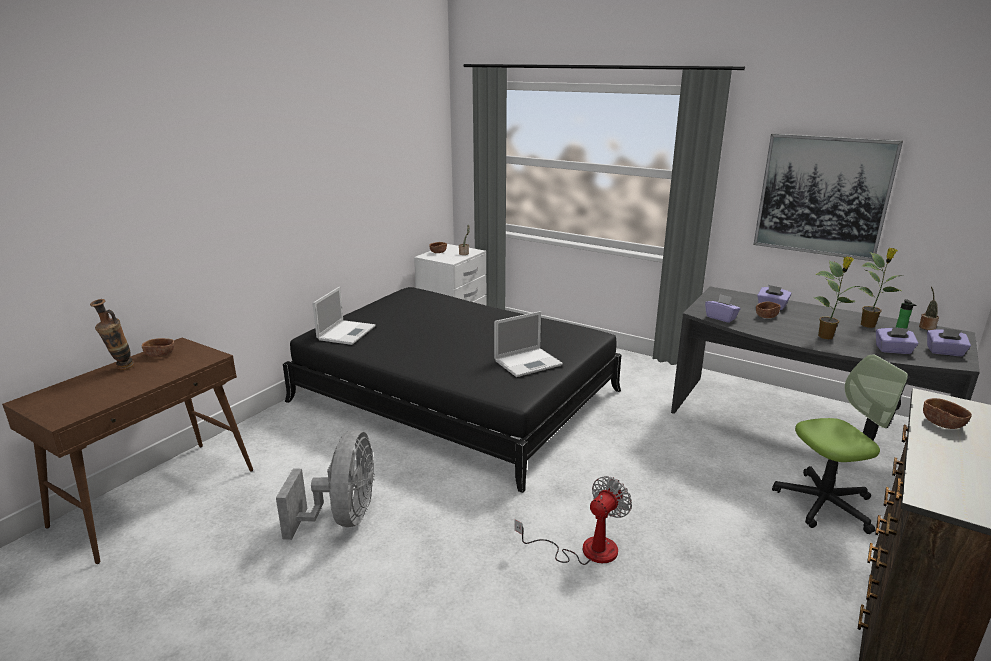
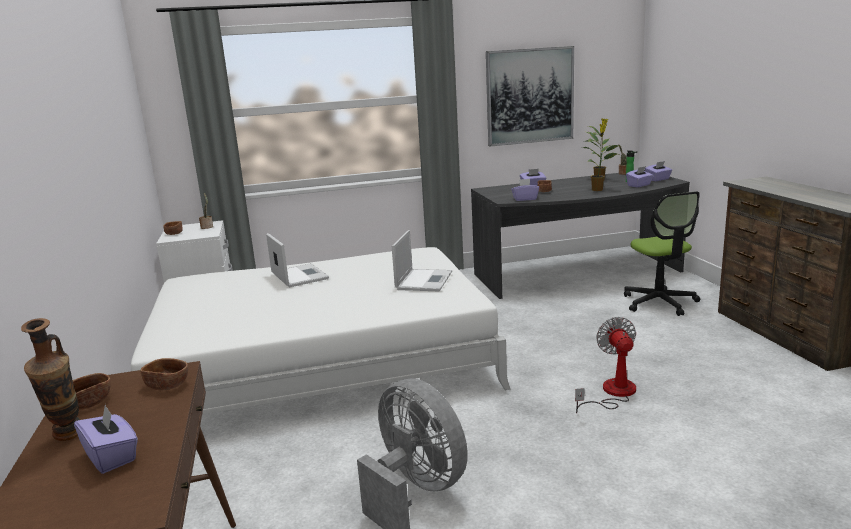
camera: 45 degrees left, 5 degrees down
black bed [283,287,622,493] -> white bed [131,247,510,415]
laptop [312,287,376,345] -> laptop moved to [266,233,329,287]
office chair [772,354,908,534] -> office chair turned 135 degrees clockwise [624,191,700,316]
brown bowl [923,398,972,429] -> brown bowl moved to [140,358,188,390]
none -> purple tissue box [74,405,138,474]

